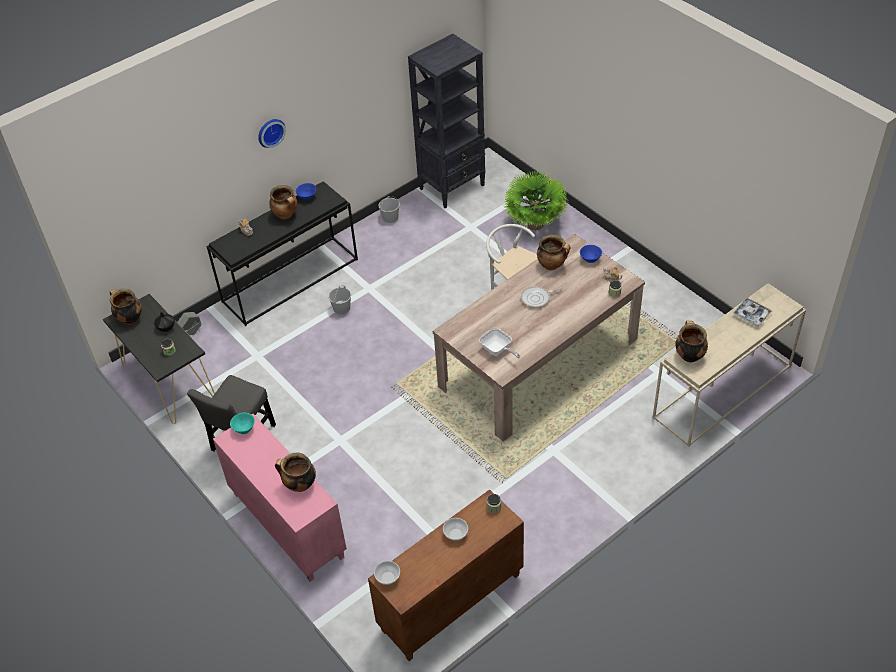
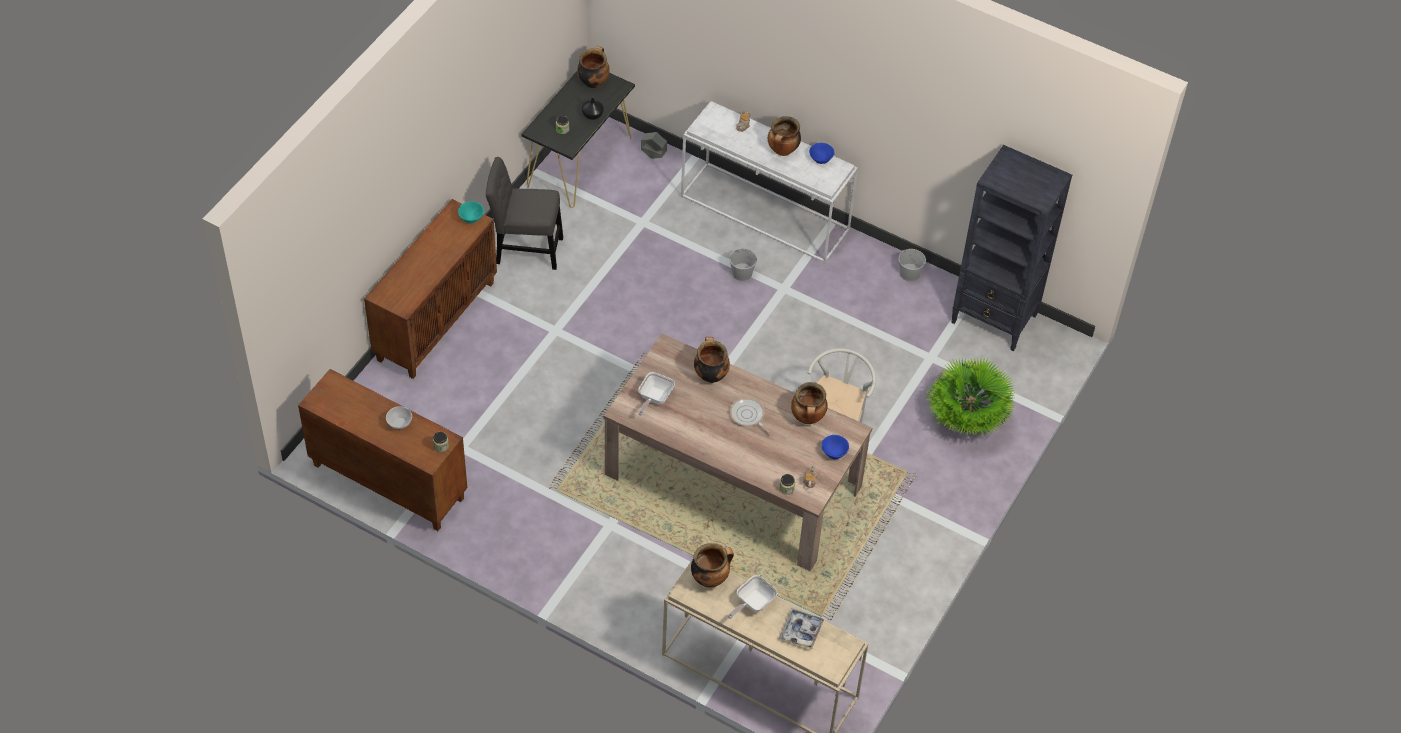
camera: 65 degrees right, 5 degrees up
black console table [206,181,358,326] -> white console table [681,101,858,264]
pink cabinet [213,414,347,582] -> brown cabinet [364,199,497,379]
wall clock [258,119,286,148] -> none
cooking pot [275,452,316,492] -> cooking pot moved to [694,337,730,383]
bowl [374,561,400,585] -> none
none -> frying pan [728,575,777,619]

